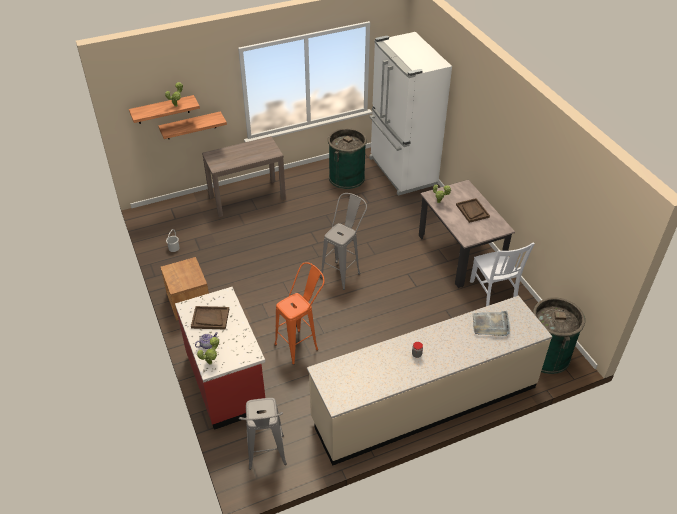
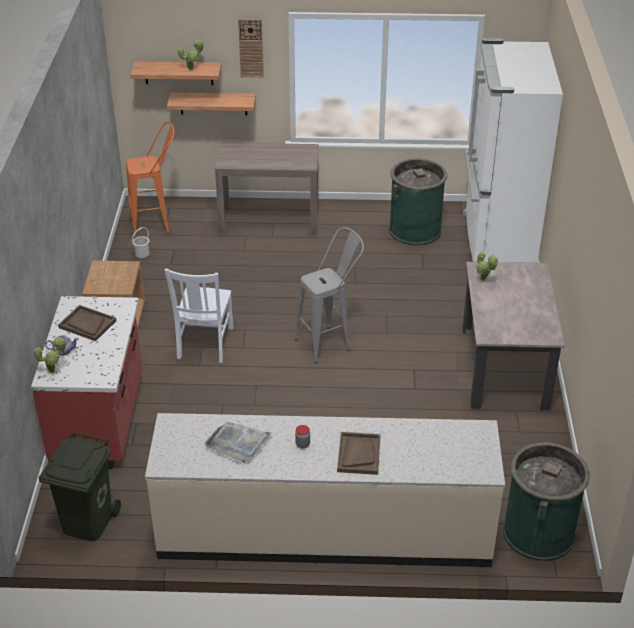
camera: 25 degrees right, 5 degrees down
grey stool [239,398,287,470] -> green trash can [39,432,121,541]
orange stool [275,262,325,365] -> orange stool moved to [126,122,174,238]
brown tray [456,198,490,223] -> brown tray moved to [337,432,381,475]
white chair [470,243,535,306] -> white chair moved to [164,269,234,363]
grey tray [473,311,510,336] -> grey tray moved to [205,421,272,462]
none -> wall clock [238,19,264,78]

